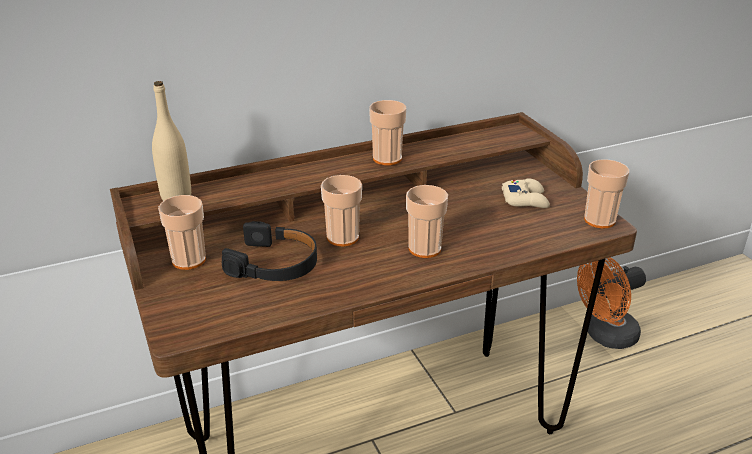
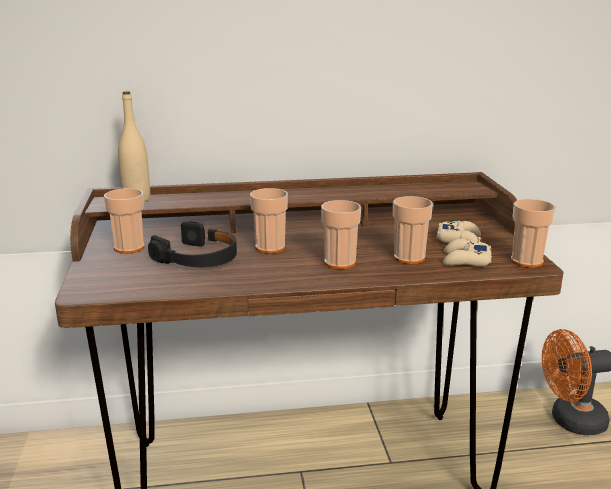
camera: 15 degrees right, 10 degrees down
cup [369,100,406,165] -> cup moved to [393,196,433,264]
none -> beige game controller [443,237,492,266]

